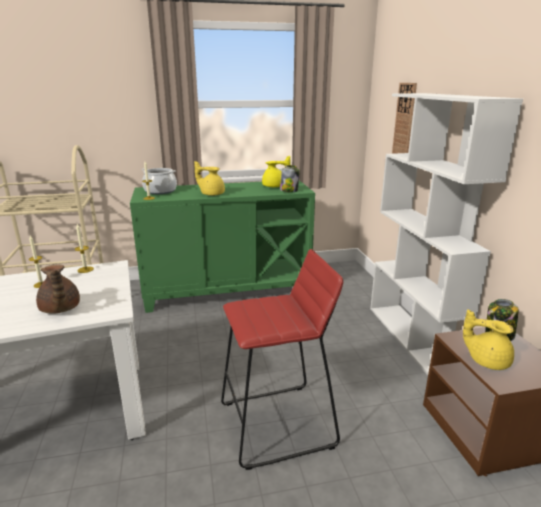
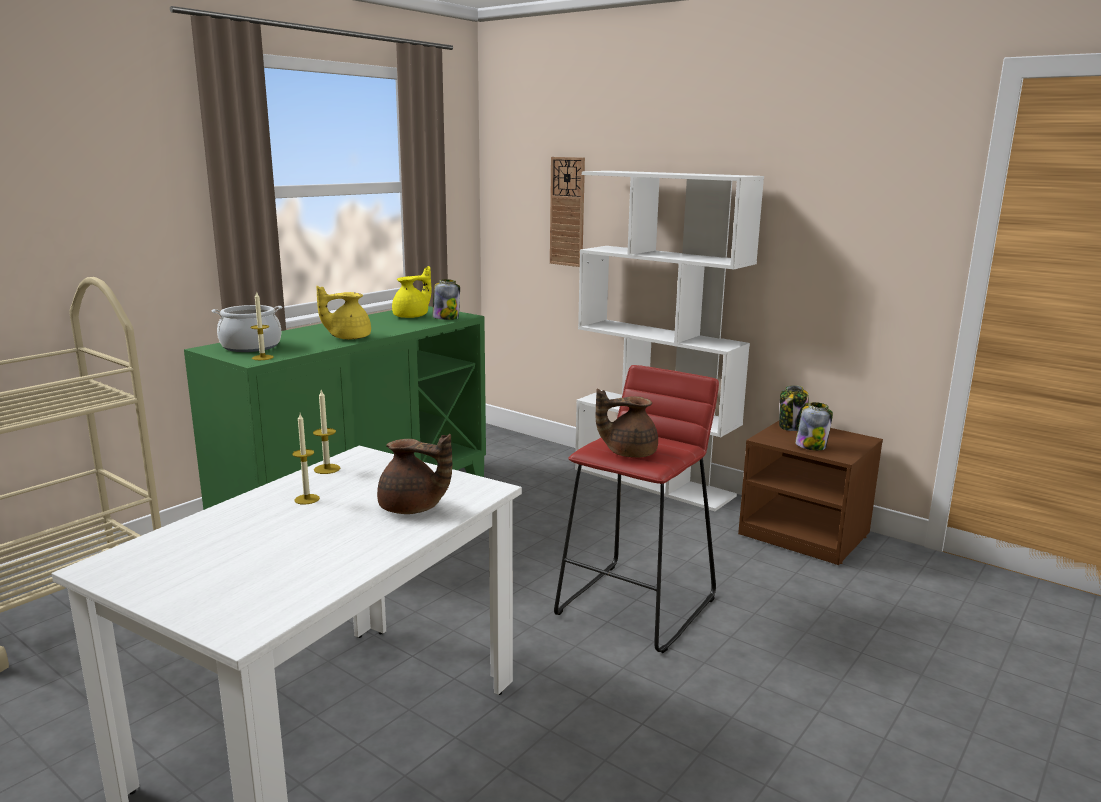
camera: 40 degrees left, 5 degrees down
yellow teapot [463,309,514,370] -> jar [795,402,833,450]
none -> brown teapot [596,389,658,457]

